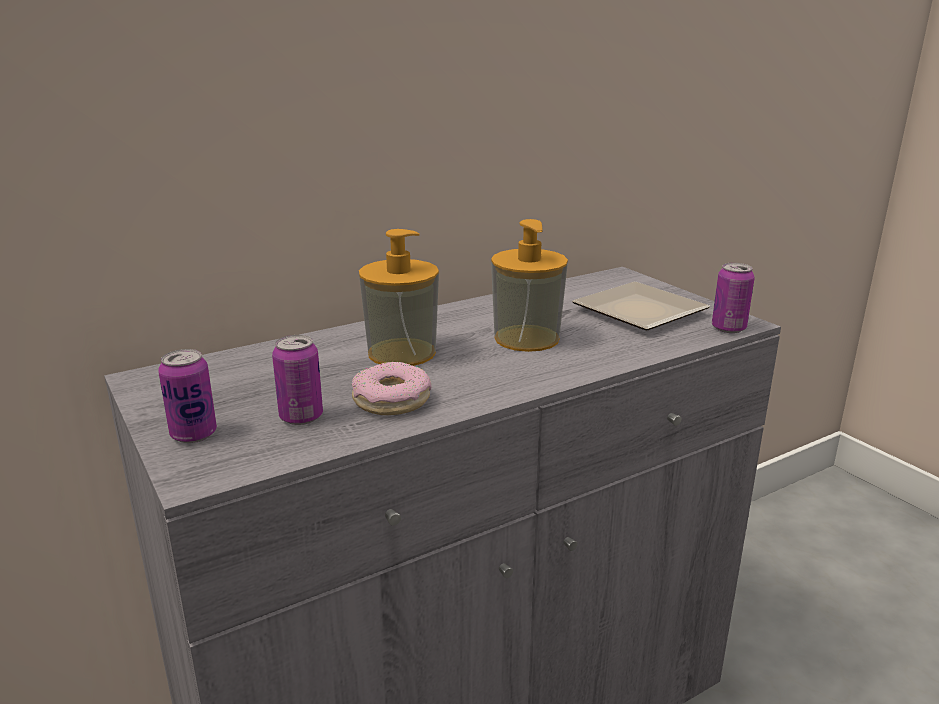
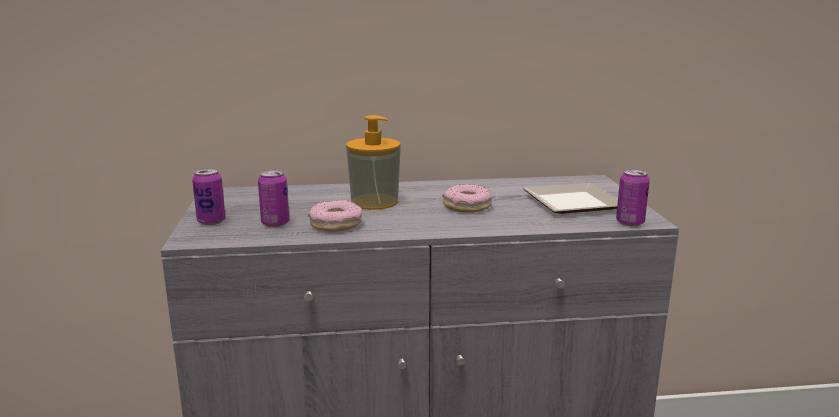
camera: 25 degrees right, 5 degrees down
soap dispenser [491,219,568,352] -> donut [442,184,492,213]

